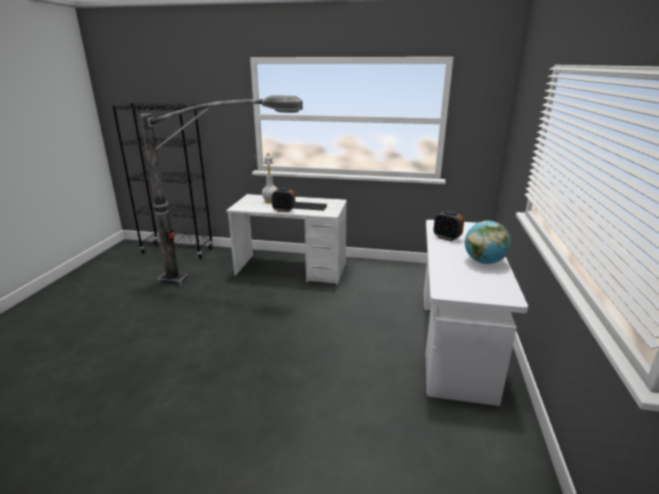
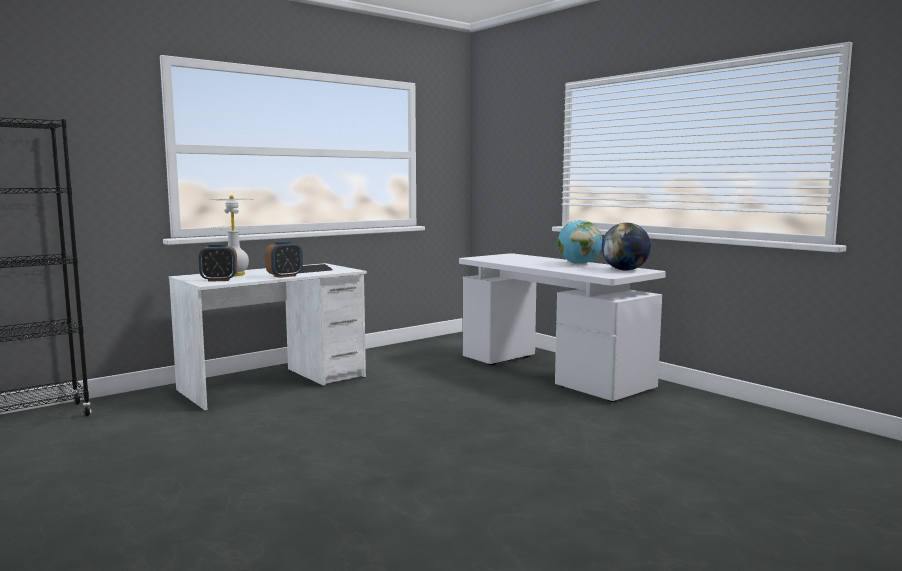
camera: 50 degrees left, 15 degrees down
floor lamp [140,96,303,285] -> none
alarm clock [434,211,464,241] -> alarm clock moved to [198,244,237,282]
none -> globe [602,223,651,270]

